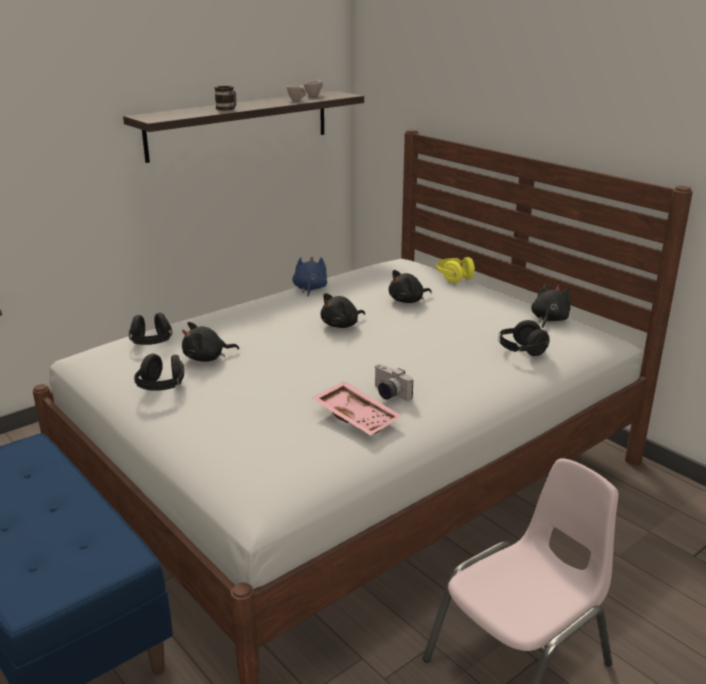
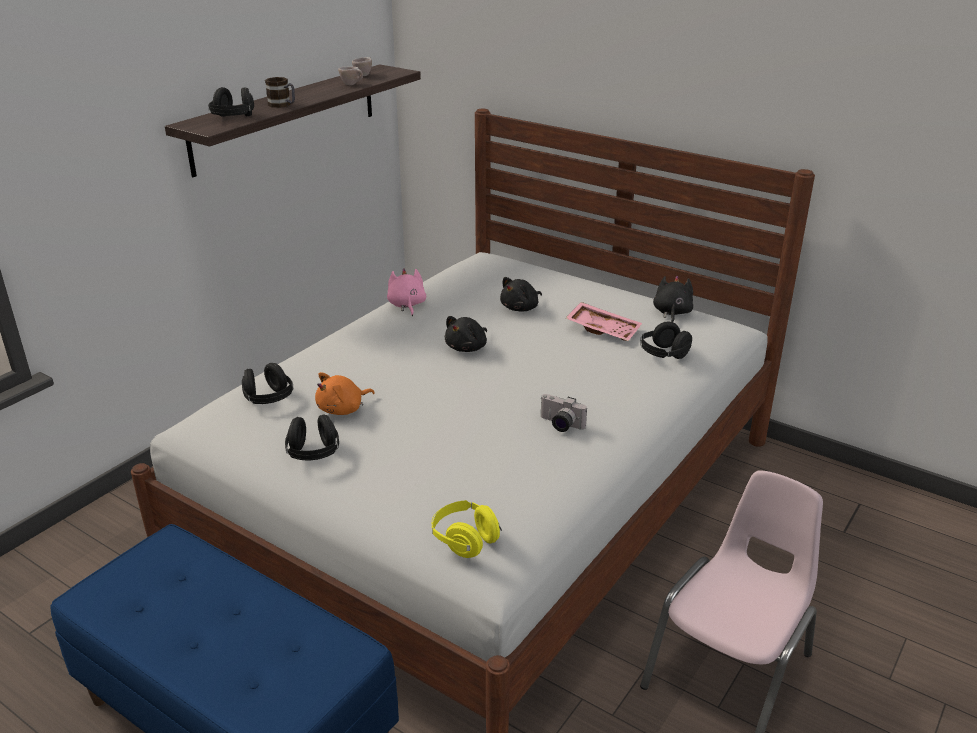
camera: 15 degrees left, 5 degrees up
black plush toy [182,322,239,362] -> orange plush toy [315,372,375,415]
blue plush toy [292,257,327,297] -> pink plush toy [387,268,426,316]
pink tray [313,381,402,436] -> pink tray moved to [566,302,642,341]
yellow headphones [436,257,476,283] -> yellow headphones moved to [432,500,502,558]
none -> black headphones [208,87,254,117]

